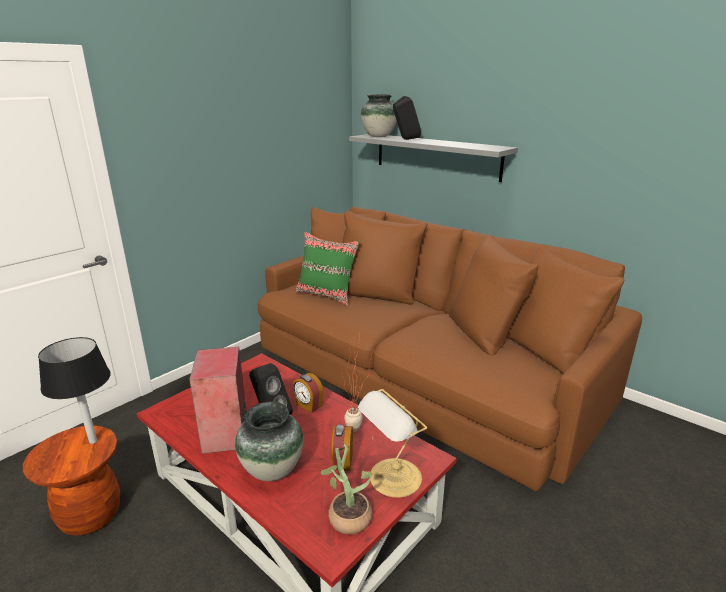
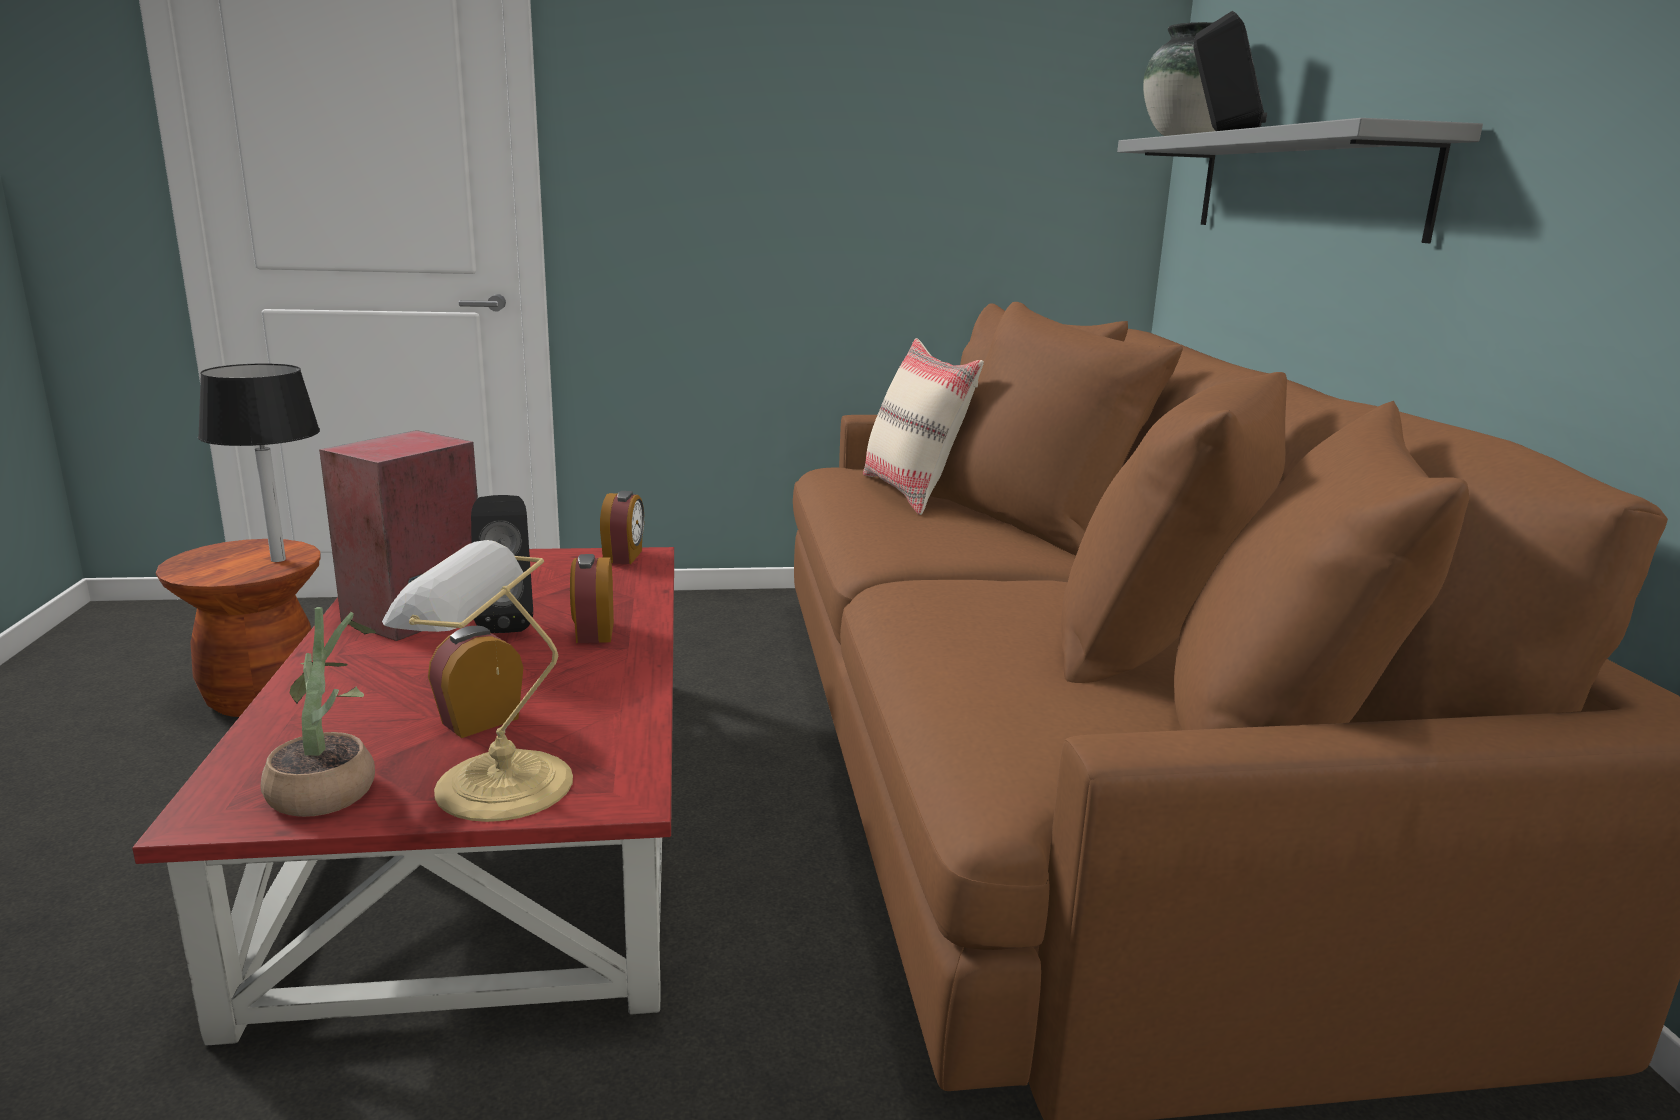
camera: 40 degrees right, 5 degrees down
vase [235,402,303,481] -> none
green pillow [295,232,360,306] -> beige pillow [863,338,984,515]
potted plant [342,335,374,432] -> none
none -> alarm clock [600,491,644,564]

